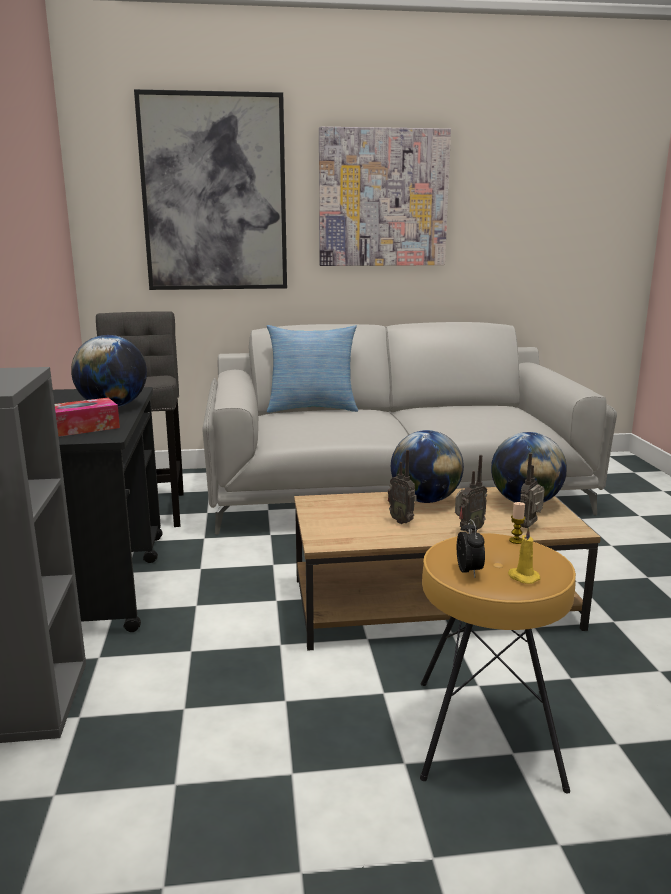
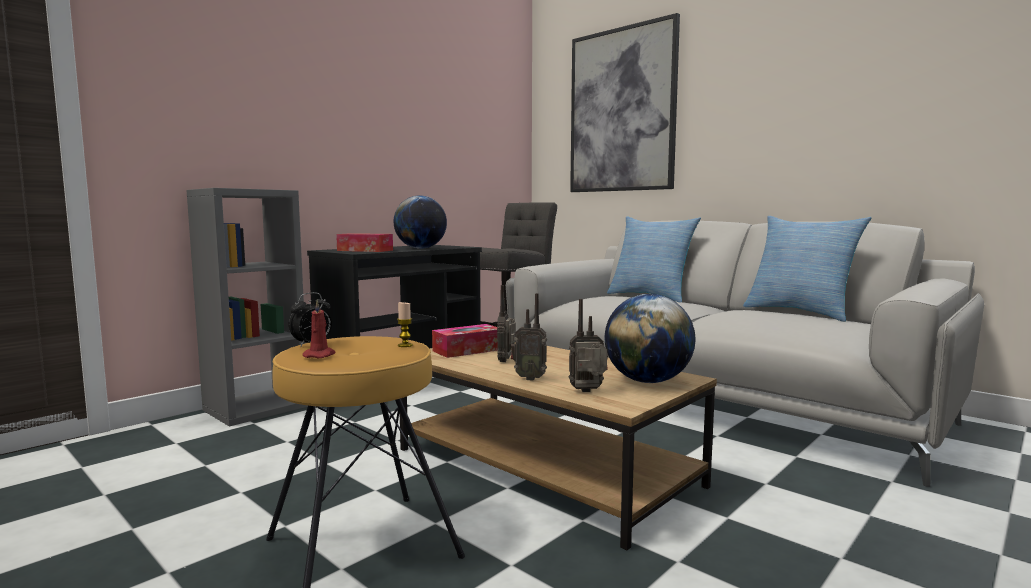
camera: 50 degrees right, 10 degrees down
picture [319,127,451,266] -> none
globe [391,430,464,503] -> none
yellow candle [508,527,540,584] -> red candle [303,300,335,358]
none -> tissue box [432,324,498,358]
none -> pillow [743,216,872,322]

